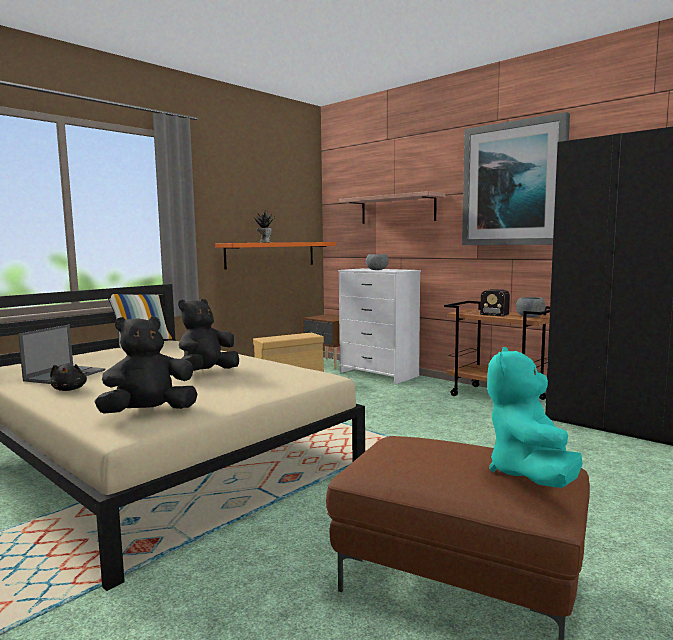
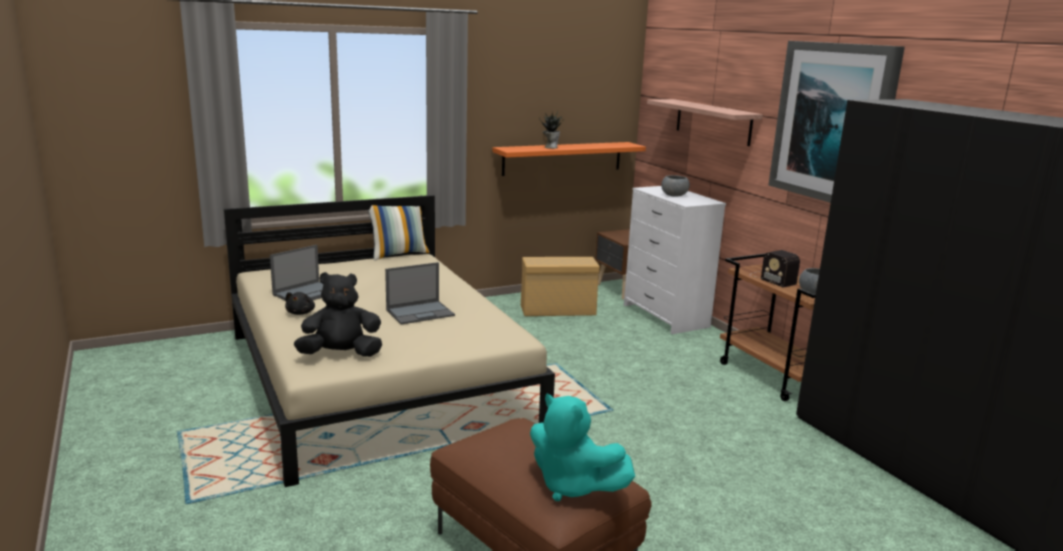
camera: 20 degrees right, 10 degrees up
black plush toy [178,299,239,371] -> laptop [385,262,455,325]
turquoise plush toy [487,347,583,488] -> turquoise plush toy turned 90 degrees counterclockwise [530,394,635,501]

